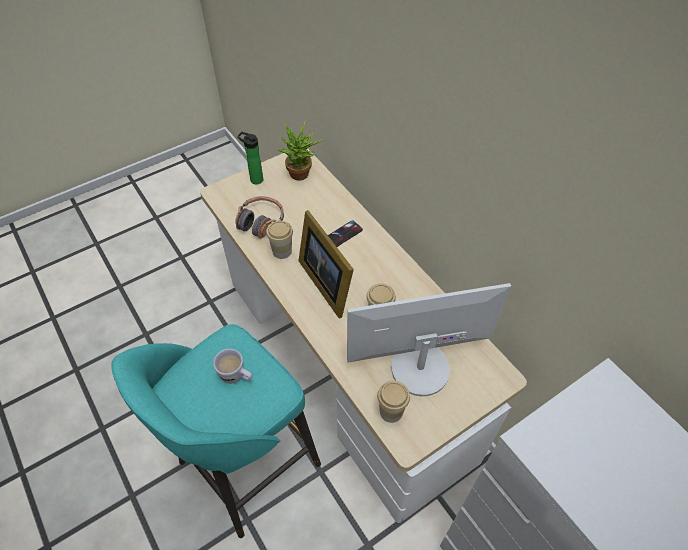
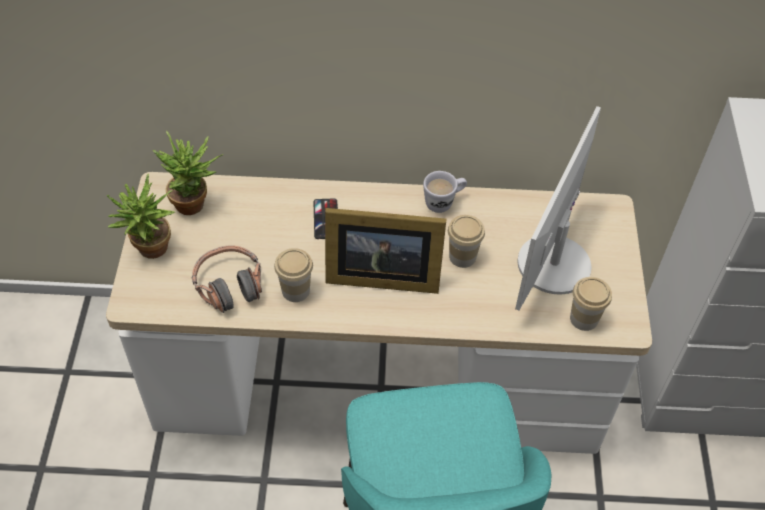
camera: 55 degrees left, 0 degrees up
white mug [213,349,253,384] -> white mug moved to [423,171,467,213]
bottle [237,131,263,184] -> potted plant [107,174,175,259]

